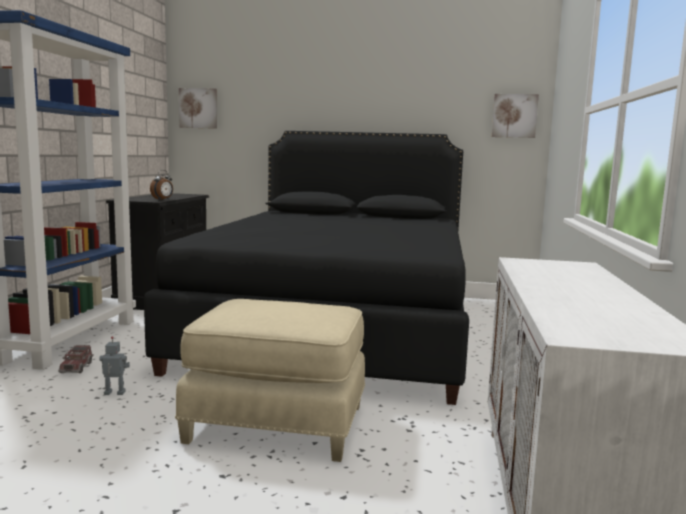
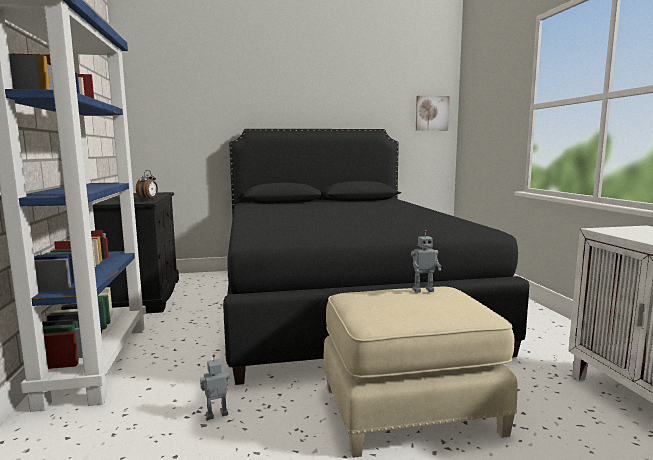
camera: 20 degrees left, 0 degrees up
toy truck [58,345,94,373] -> none
picture [179,88,217,129] -> none
none -> toy robot [411,230,441,293]

